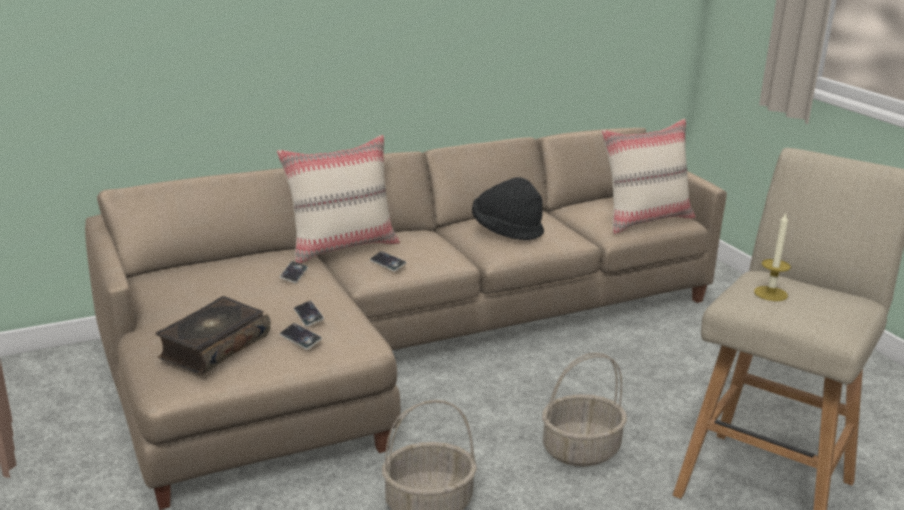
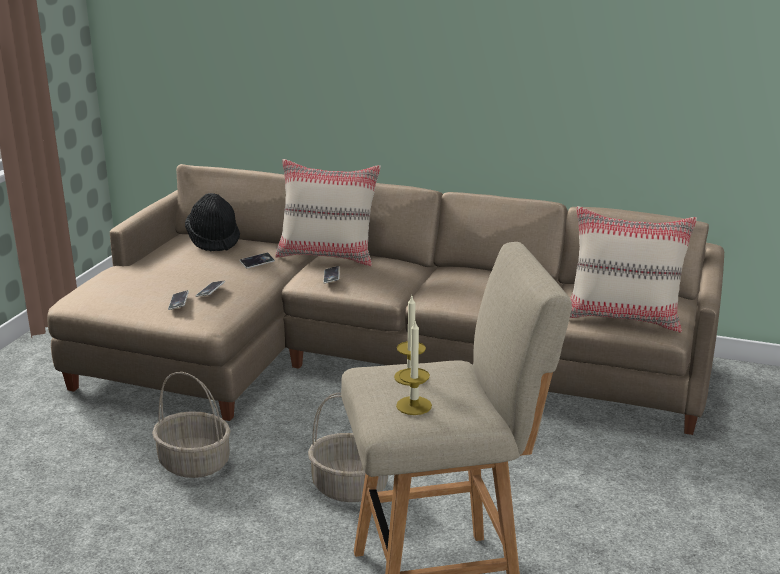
camera: 45 degrees right, 0 degrees up
book [155,296,271,375] -> none
black hat [472,177,544,241] -> black hat moved to [185,193,240,252]
none -> candle [396,321,432,415]

